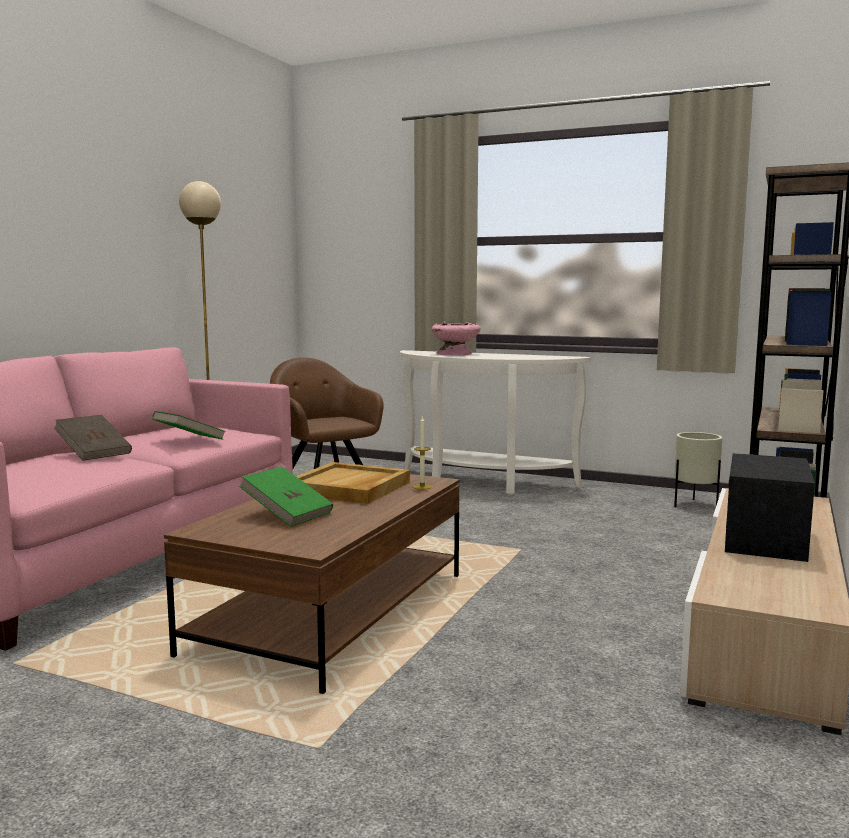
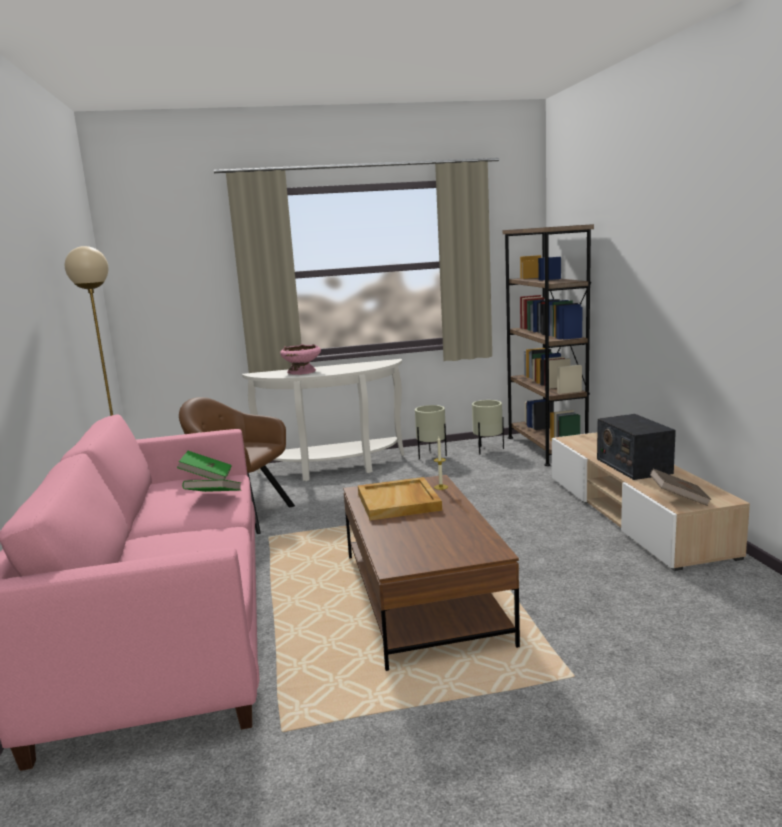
camera: 35 degrees left, 5 degrees up
brown book [54,415,132,461] -> brown book moved to [650,468,711,506]
green book [239,466,333,527] -> green book moved to [177,451,232,480]
none -> beige planter [415,405,447,460]

